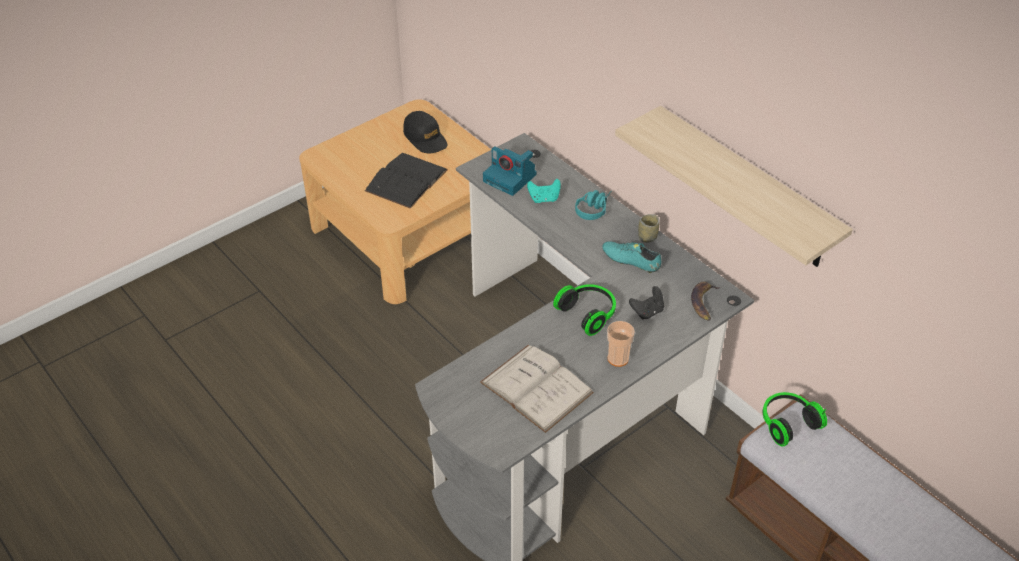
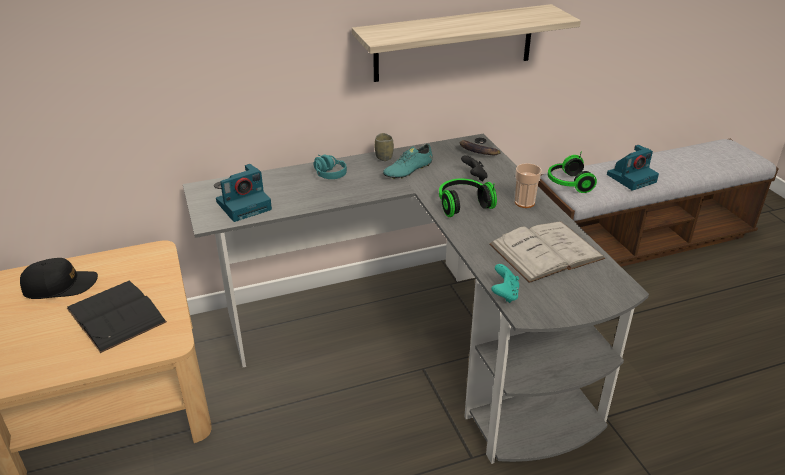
camera: 70 degrees left, 10 degrees down
turquoise game controller [527,179,561,203] -> turquoise game controller moved to [491,264,519,303]
none -> camera [607,145,659,191]

